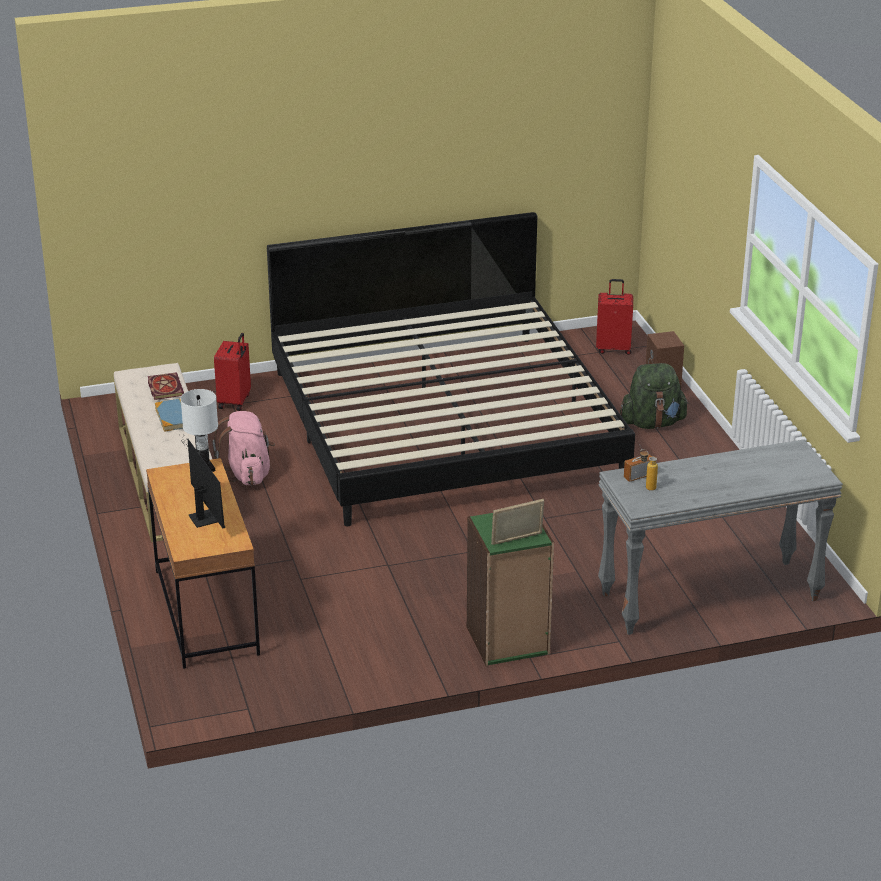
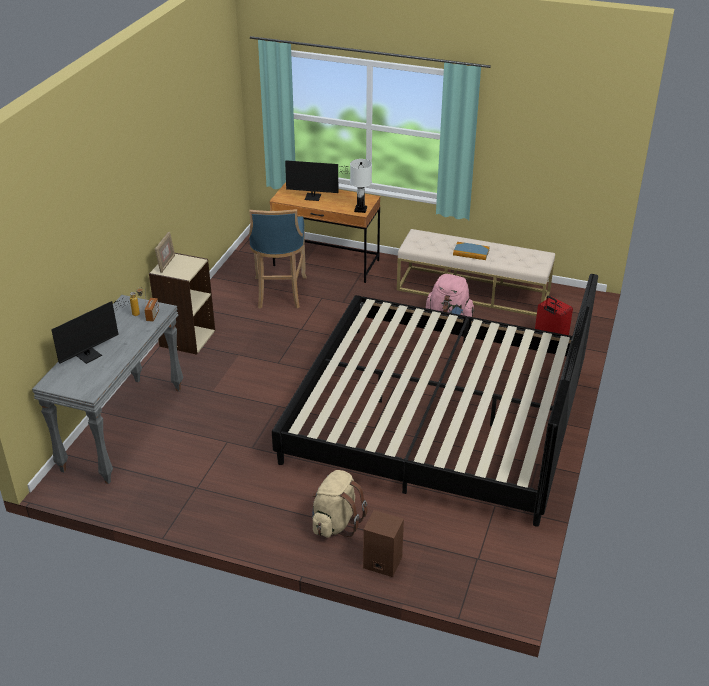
camera: 125 degrees right, 5 degrees up
book [148,372,184,400] -> none
green bookcase [467,513,554,666] -> beige bookcase [149,253,215,355]
red suitcase [596,279,633,355] -> none
green backpack [620,363,689,429] -> beige backpack [312,470,368,538]
none -> monitor [51,298,131,364]
none -> blue stool [249,209,307,309]

